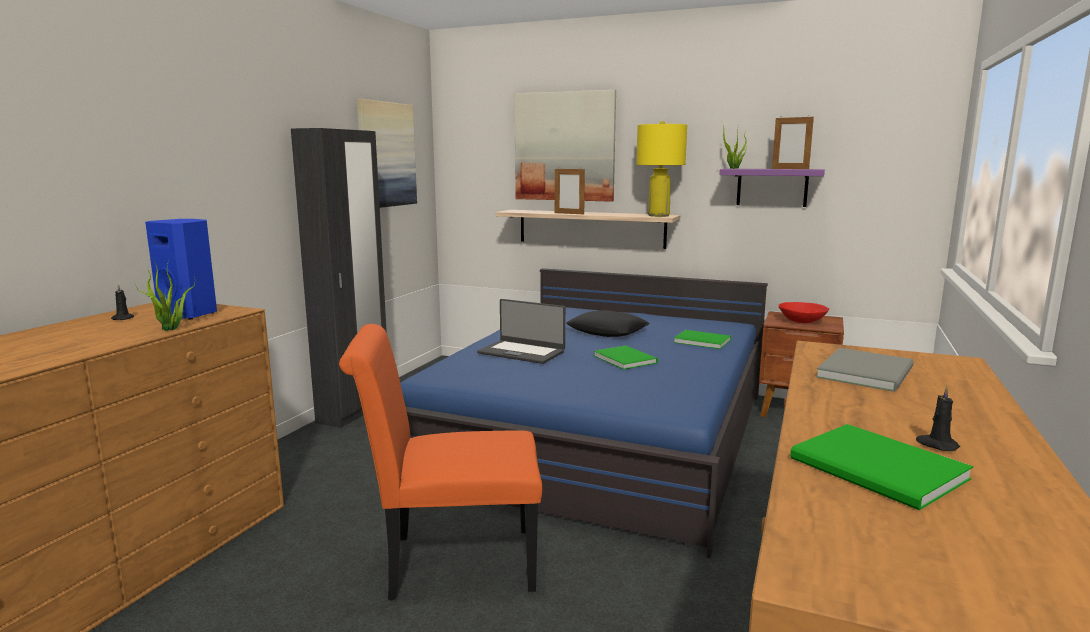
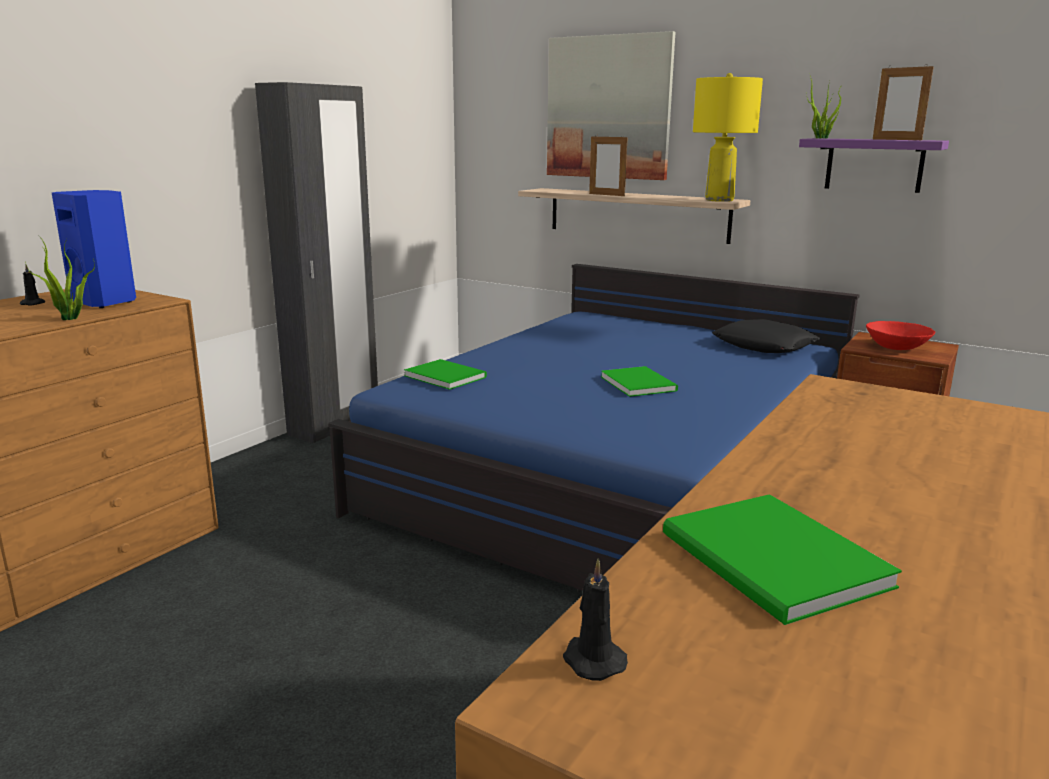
camera: 10 degrees right, 5 degrees up
orange chair [339,324,542,601] -> none
picture [357,99,417,208] -> none
laptop [477,299,565,364] -> none
black pillow [566,310,650,337] -> black pillow moved to [712,319,821,353]
green book [673,330,731,349] -> green book moved to [404,359,487,390]
grey book [816,348,914,392] -> none
black candle [916,386,960,451] -> black candle moved to [563,558,628,681]

